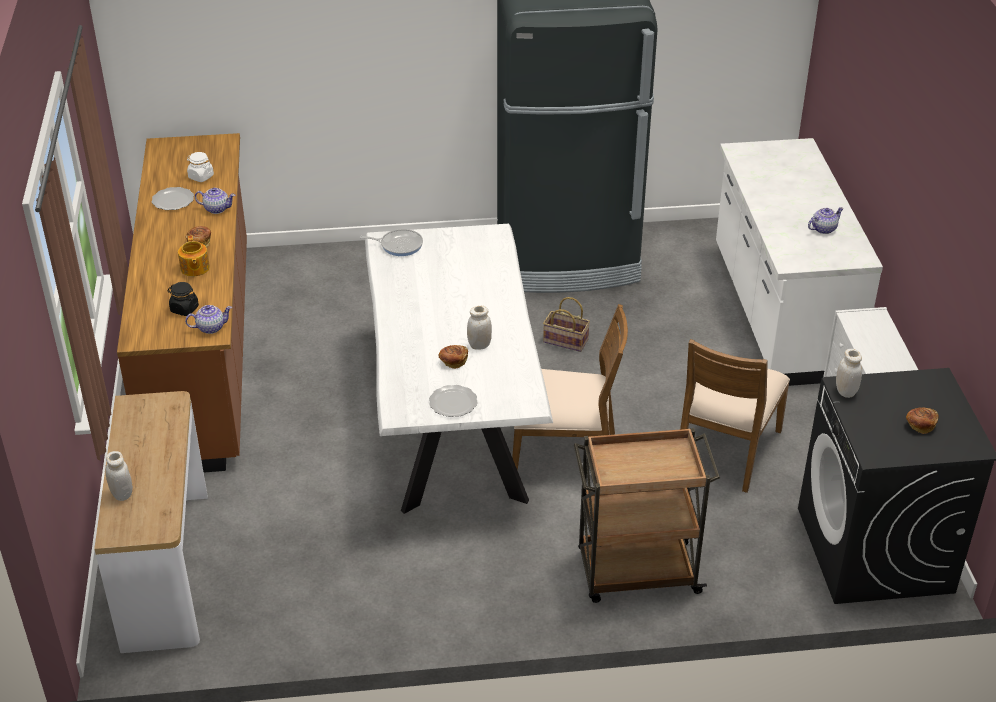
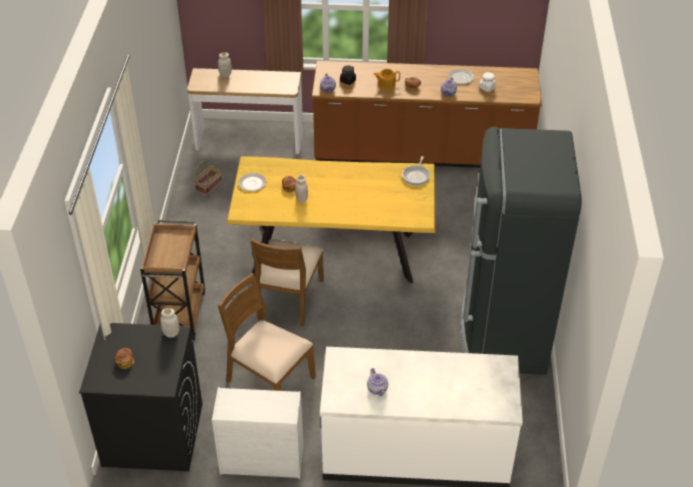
camera: 100 degrees right, 5 degrees up
white dining table [365,224,553,514] -> yellow dining table [226,156,436,284]
basket [543,297,590,352] -> basket moved to [194,161,222,197]

